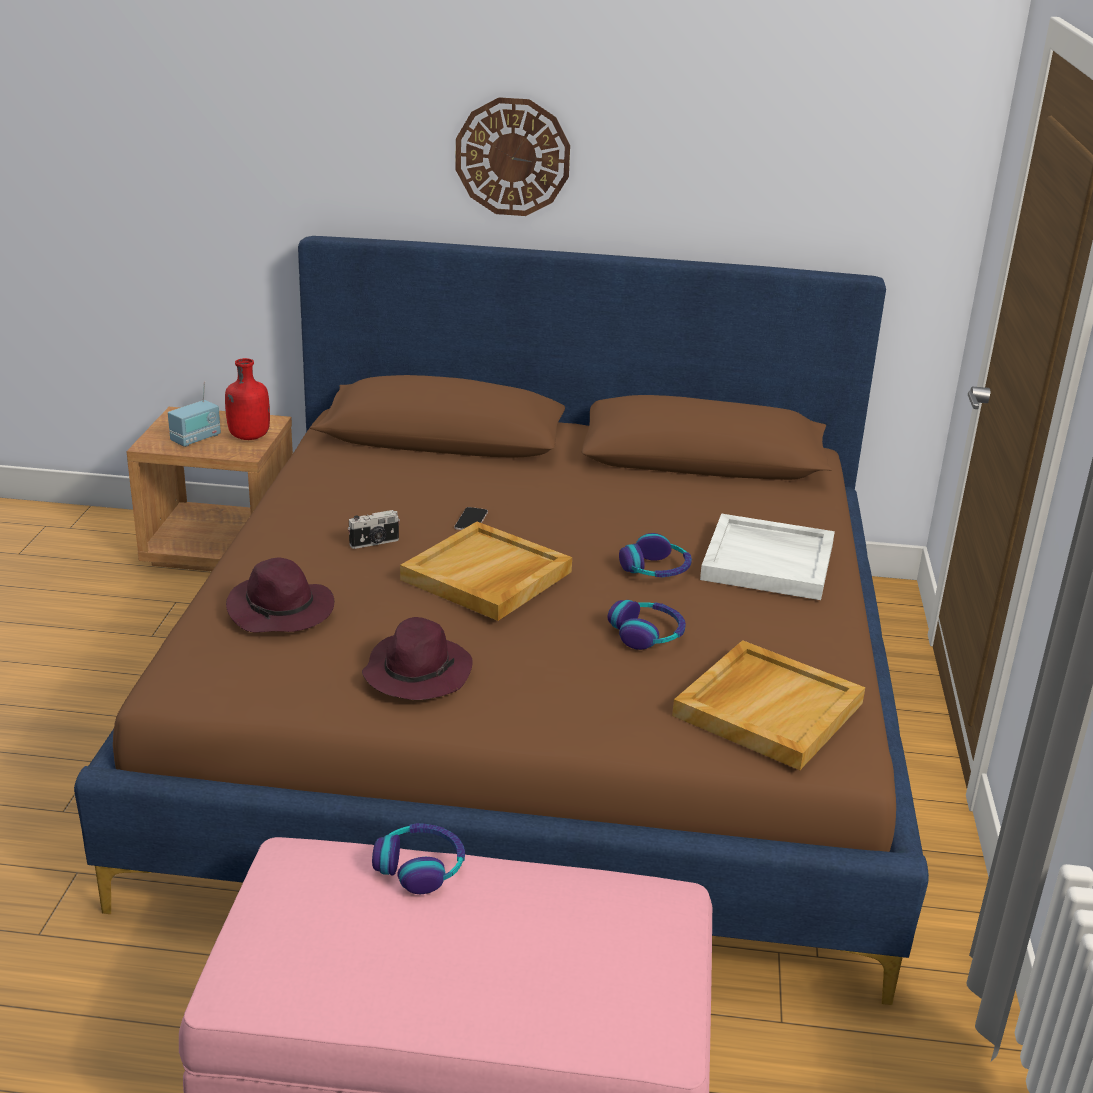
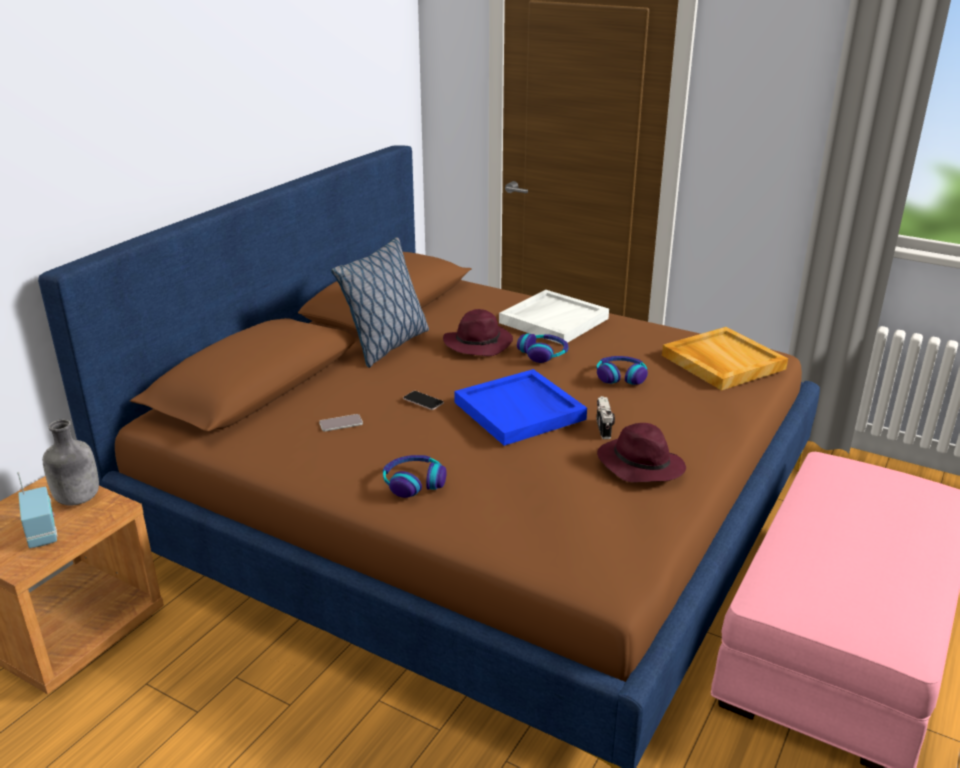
camera: 65 degrees left, 0 degrees up
red bottle [225,358,270,440] -> grey bottle [43,419,99,506]
purple hat [226,557,335,633] -> purple hat moved to [443,309,513,356]
camera [347,510,400,549] -> camera moved to [597,396,615,439]
headphones [372,823,465,894] -> headphones moved to [383,455,447,498]
beige tray [400,522,572,621] -> blue tray [454,369,587,446]
wall clock [455,97,570,216] -> none
none -> phone [319,414,363,432]
none -> pillow [331,237,429,368]

